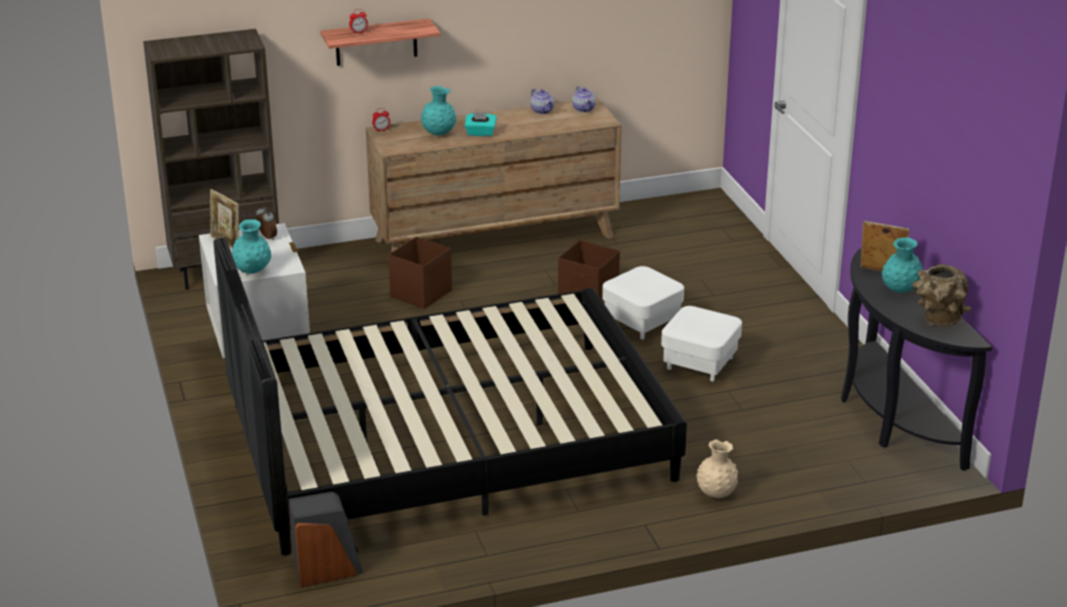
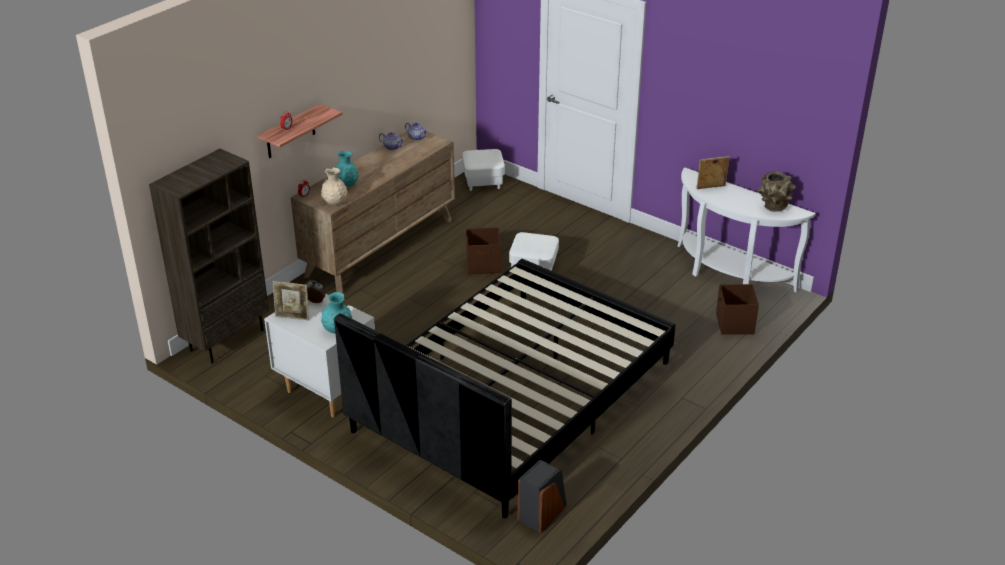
camera: 35 degrees left, 5 degrees up
brown storage box [388,237,452,309] -> brown storage box moved to [716,284,759,335]
turquoise tissue box [465,113,497,136] -> none
white ottoman [661,306,742,381] -> white ottoman moved to [462,149,505,191]
beige vase [696,440,738,498] -> beige vase moved to [321,167,348,205]
black console table [841,247,992,471] -> white console table [678,168,816,292]
turquoise vase [882,237,923,293] -> none

